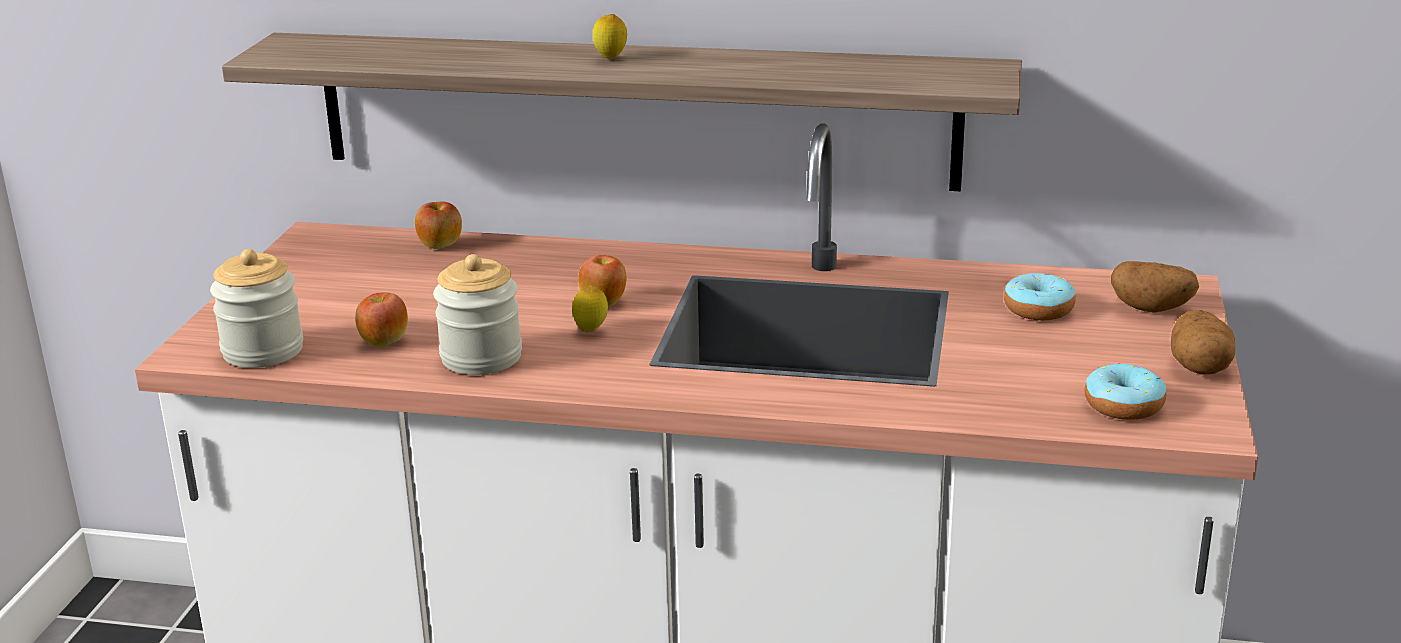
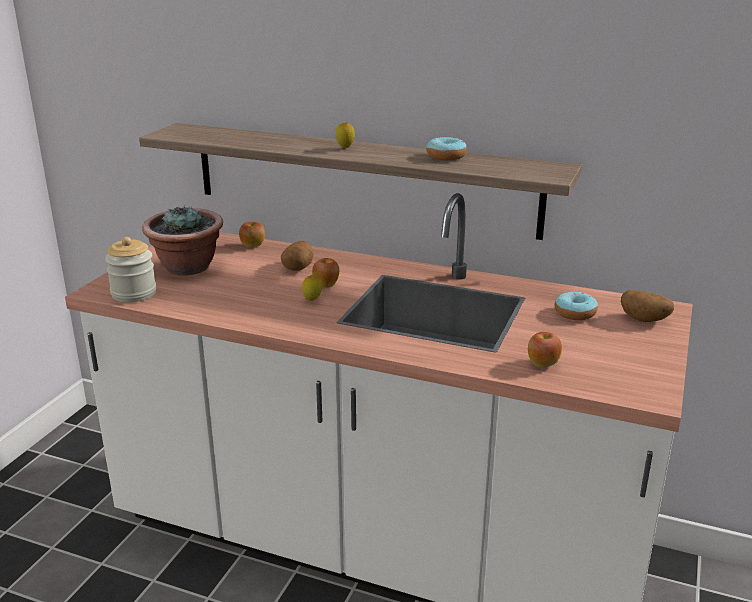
camera: 10 degrees right, 0 degrees up
apple [355,293,408,347] -> apple moved to [528,332,562,368]
jar [433,254,522,375] -> none
donut [1084,363,1166,420] -> donut moved to [426,137,467,161]
potato [1171,310,1236,374] -> potato moved to [281,241,314,271]
none -> potted plant [142,205,223,276]

